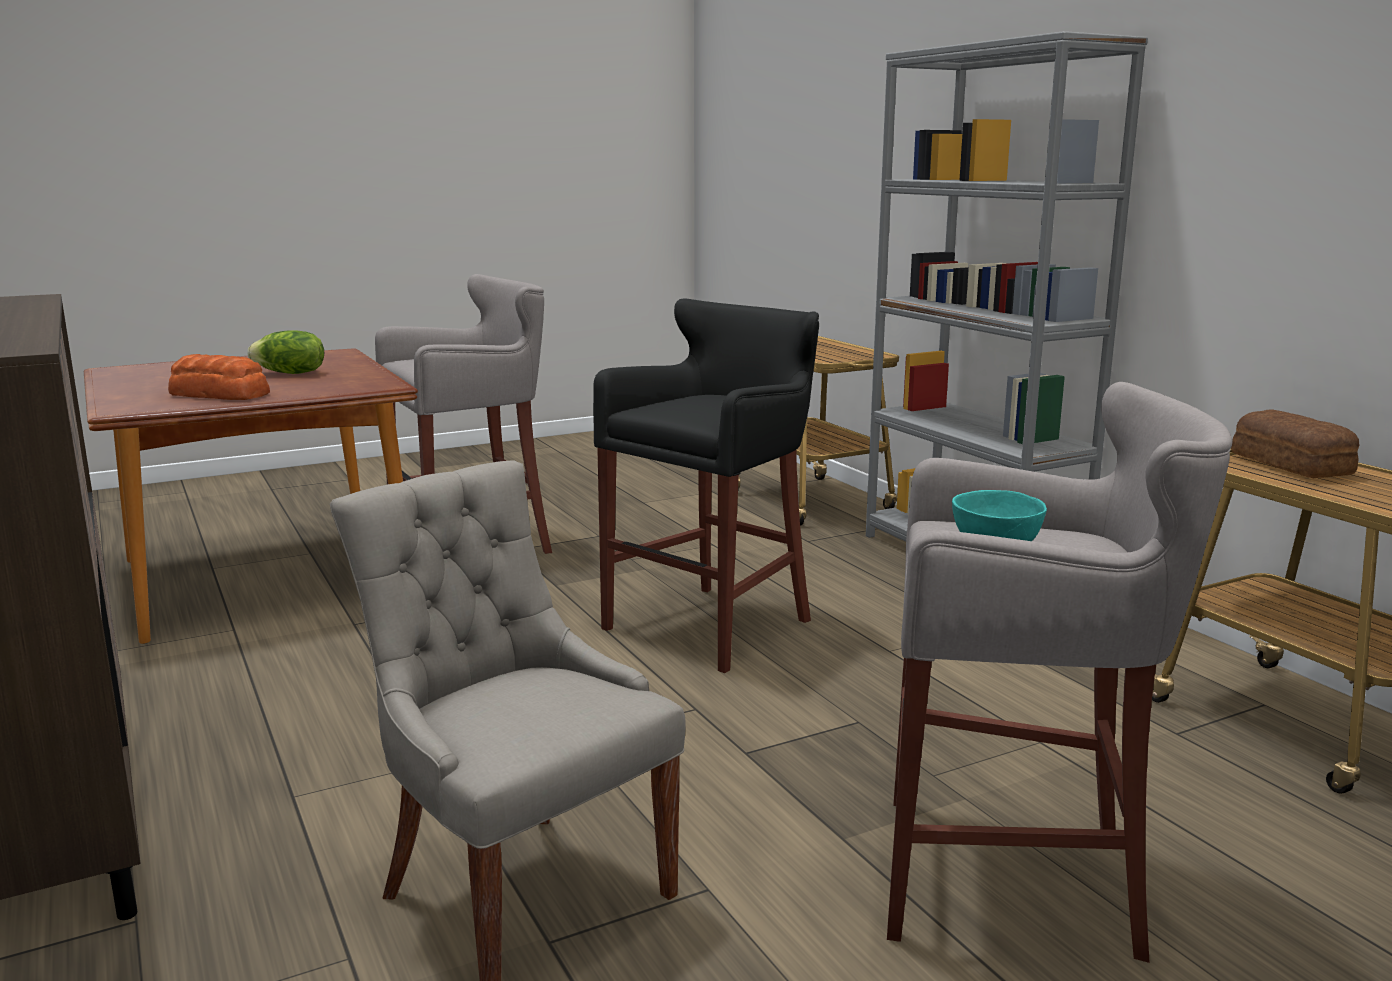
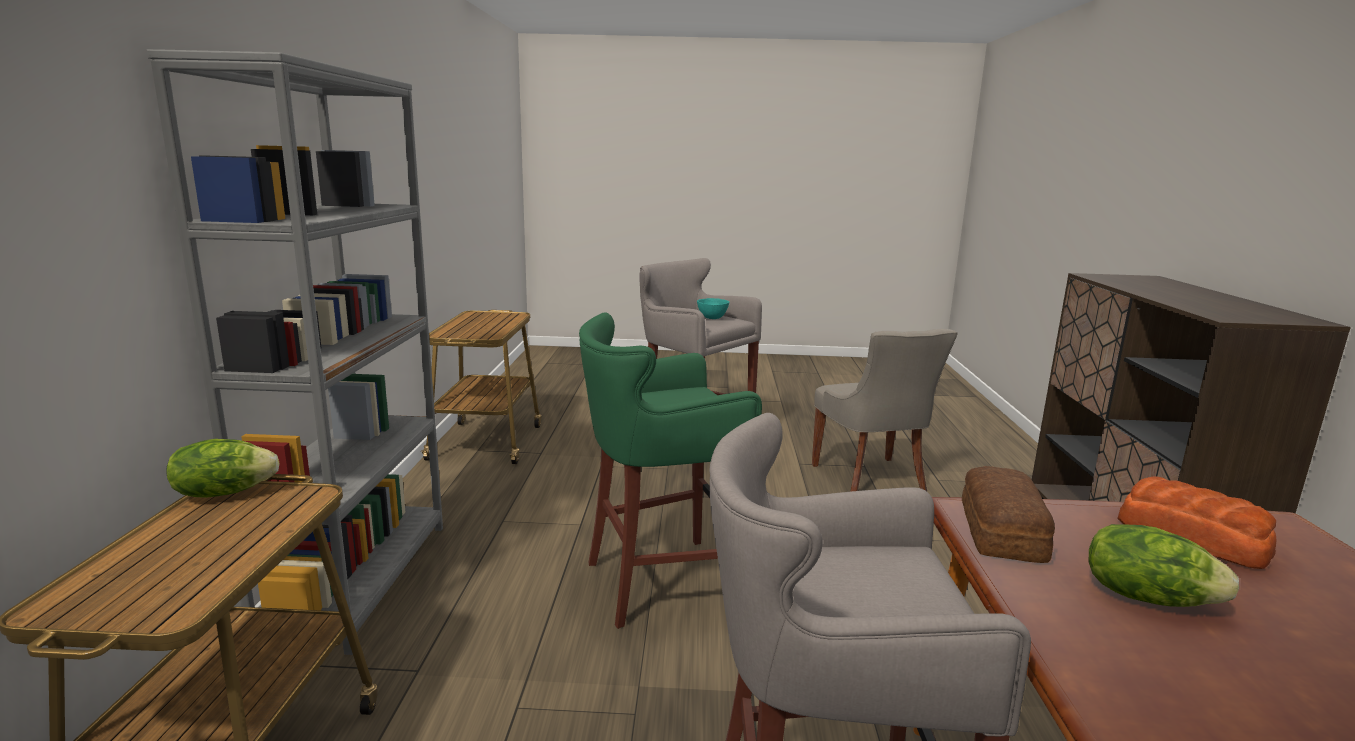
camera: 150 degrees left, 0 degrees up
black stool [593,299,819,673] -> green stool [579,312,762,629]
bread [1231,409,1359,478] -> bread moved to [962,466,1055,563]
none -> lettuce [166,439,279,498]

